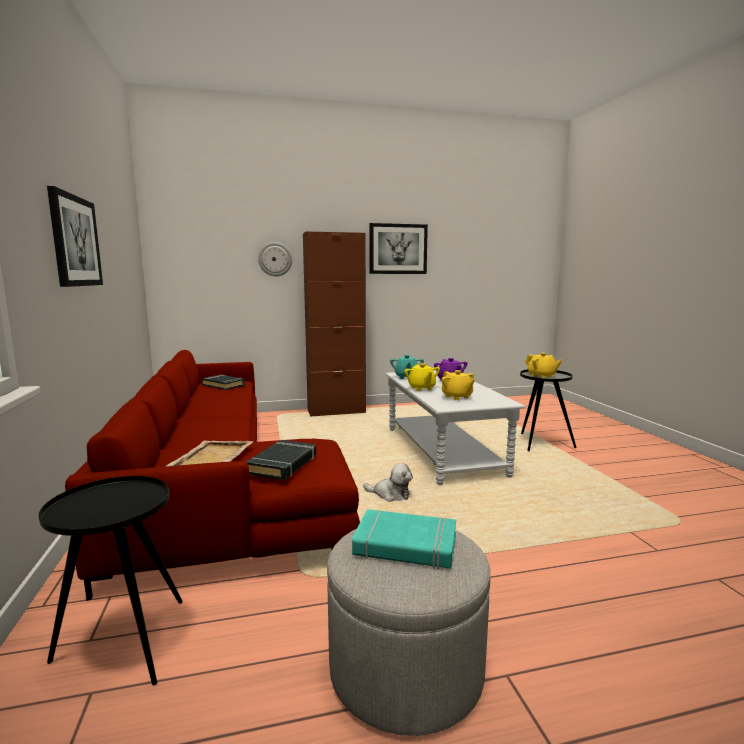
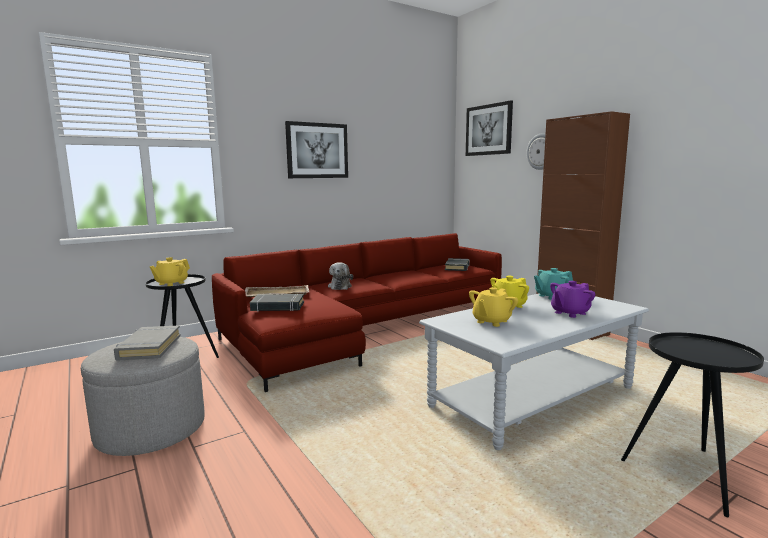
camera: 70 degrees right, 0 degrees up
turquoise book [352,509,456,569] -> grey book [114,325,181,361]
plush toy [363,463,413,502] -> plush toy moved to [328,262,353,290]
picture [369,223,428,274] -> picture moved to [466,100,513,156]
yellow teapot [525,353,562,378] -> yellow teapot moved to [150,257,190,286]

